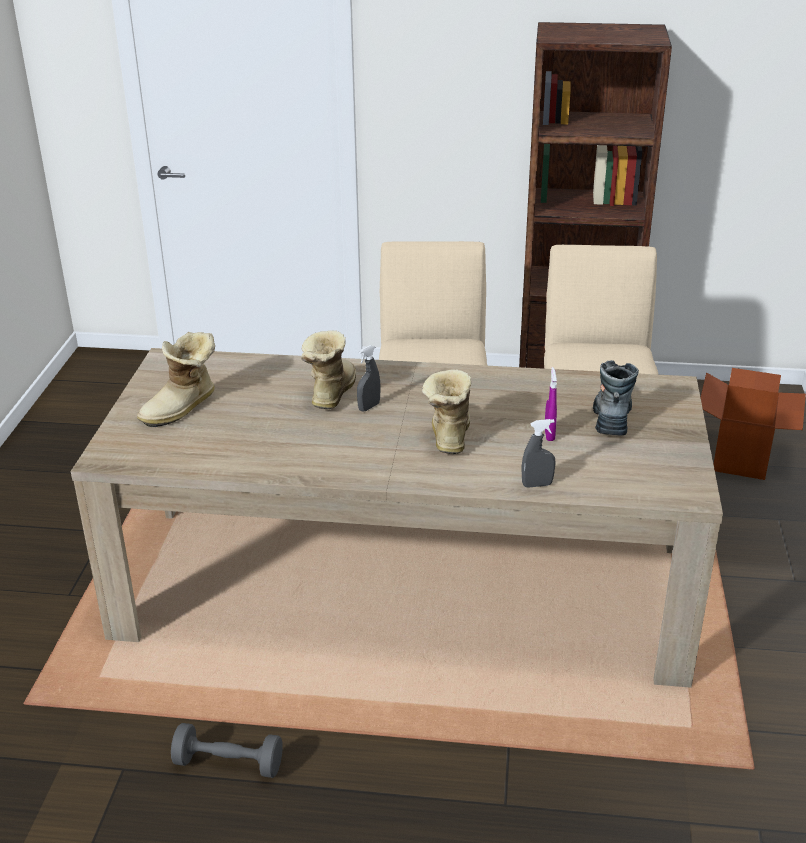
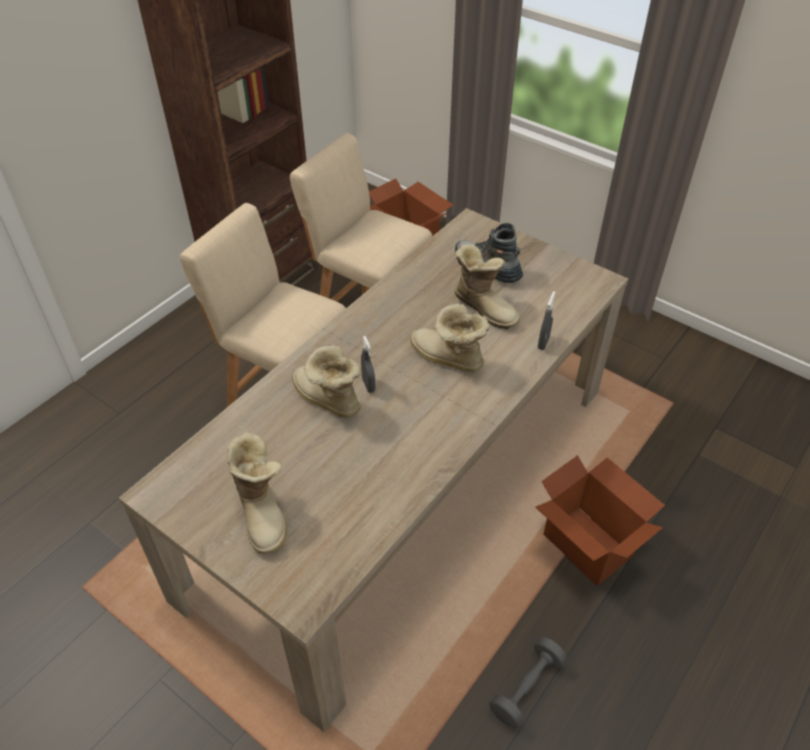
camera: 60 degrees left, 15 degrees up
purple spray bottle [545,367,557,441] -> boot [455,244,520,330]
none -> cardboard box [535,455,665,586]

